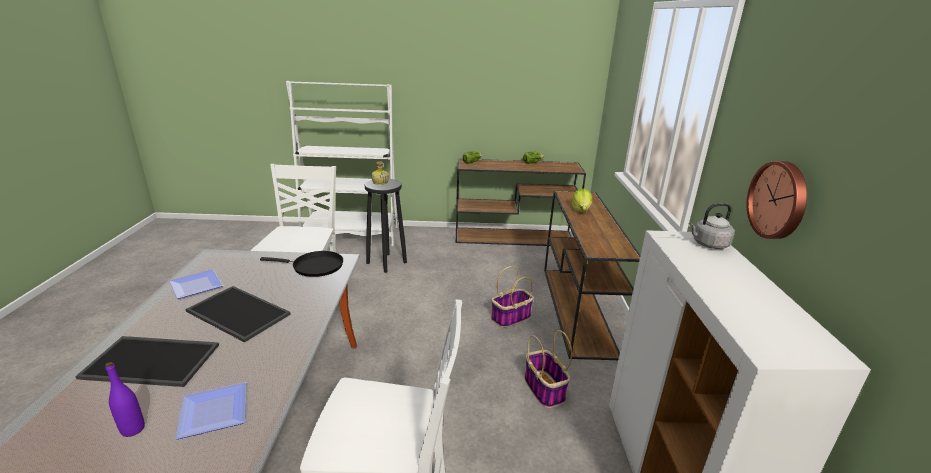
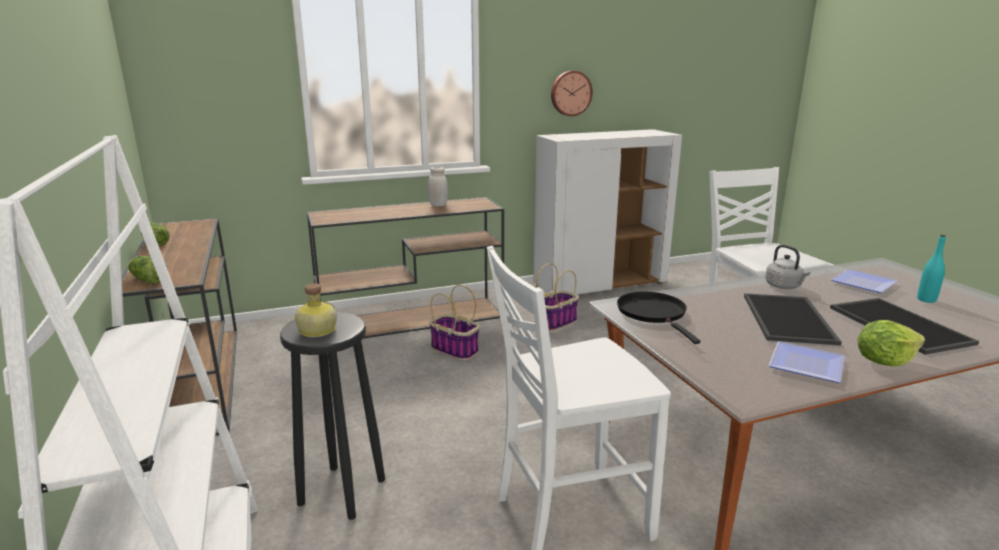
camera: 110 degrees left, 5 degrees down
purple bottle [105,362,145,437] -> turquoise bottle [917,235,946,303]
lettuce [572,189,592,212] -> lettuce moved to [857,320,925,366]
grey kettle [688,203,735,249] -> grey kettle moved to [765,245,810,289]
none -> white jar [428,167,448,207]

